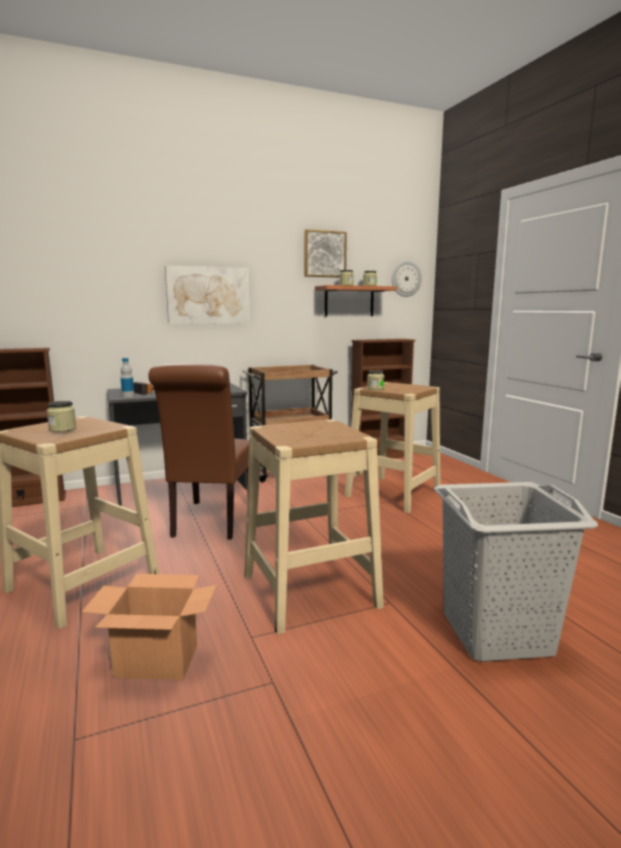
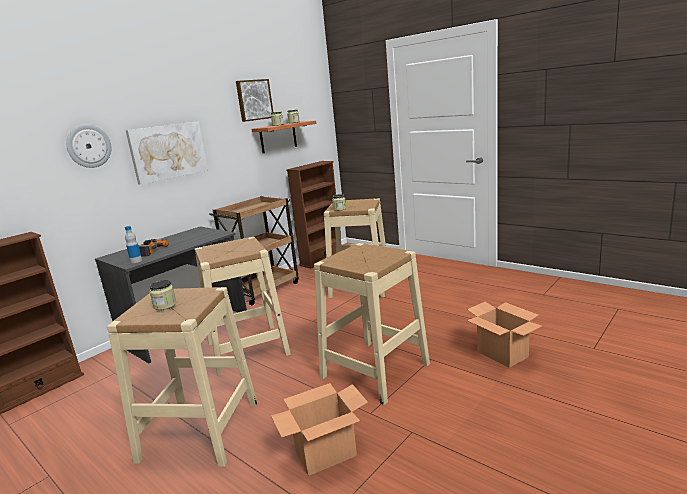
camera: 25 degrees left, 5 degrees up
brown chair [148,364,249,540] -> beige stool [195,237,291,376]
wall clock [392,261,422,297] -> wall clock moved to [66,124,112,168]
grey laundry basket [434,482,598,662] -> cardboard box [467,302,542,368]

